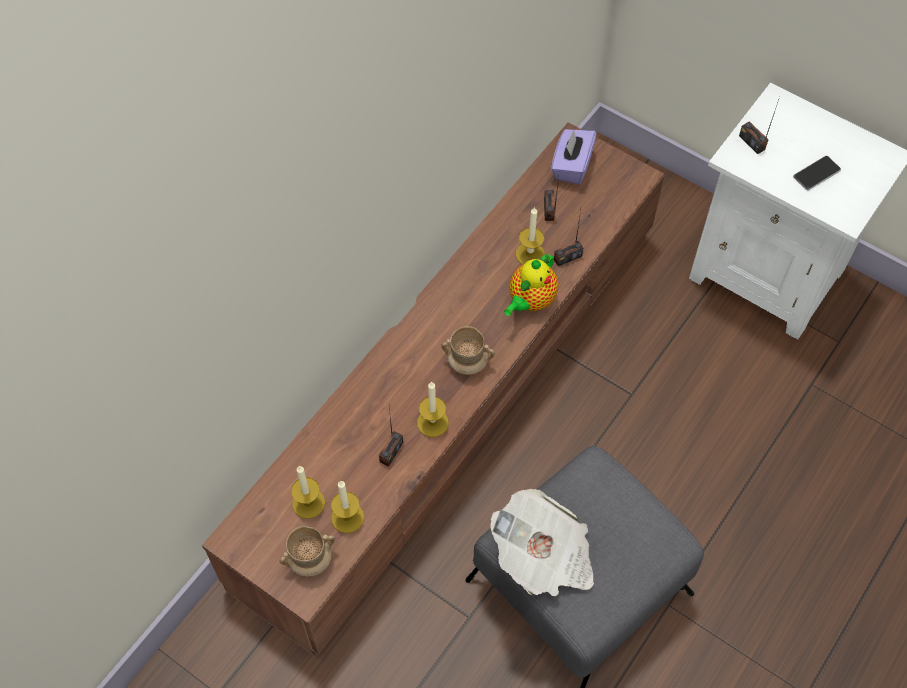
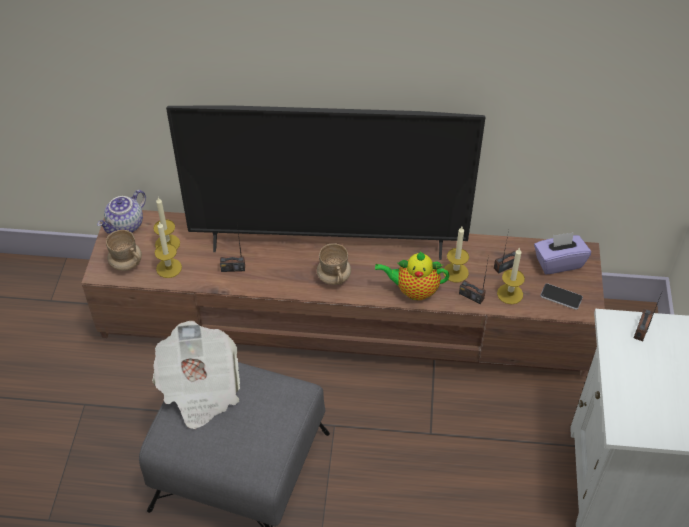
camera: 60 degrees right, 10 degrees down
candle [417,381,449,437] -> candle moved to [497,248,525,304]
phone [793,156,841,190] -> phone moved to [540,283,583,310]
none -> teapot [97,190,146,234]
none -> television [166,105,486,260]

